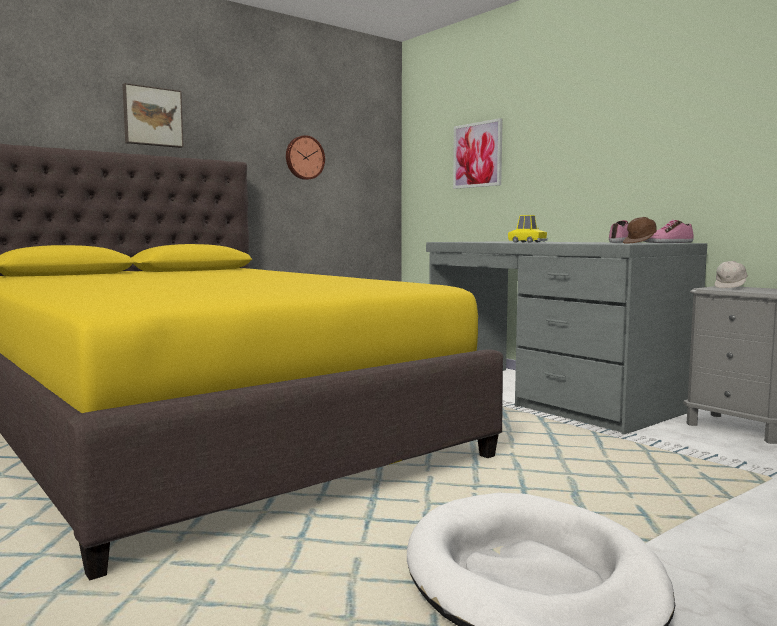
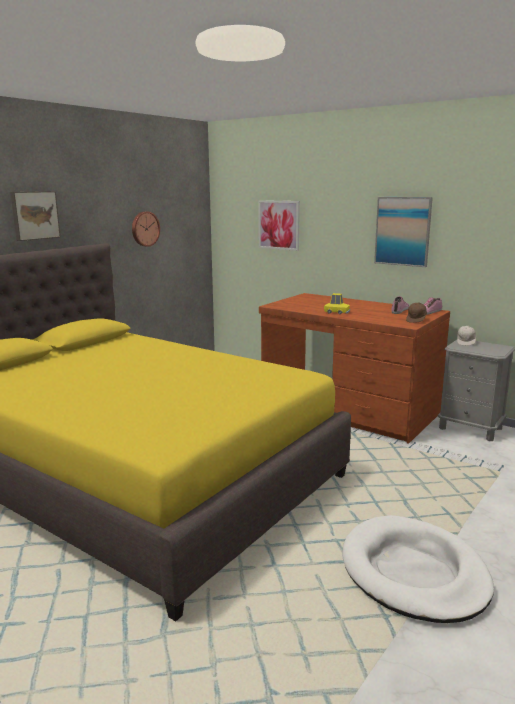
camera: 15 degrees left, 10 degrees up
grey desk [426,241,707,434] -> brown desk [259,293,450,444]
none -> picture [374,197,433,267]

